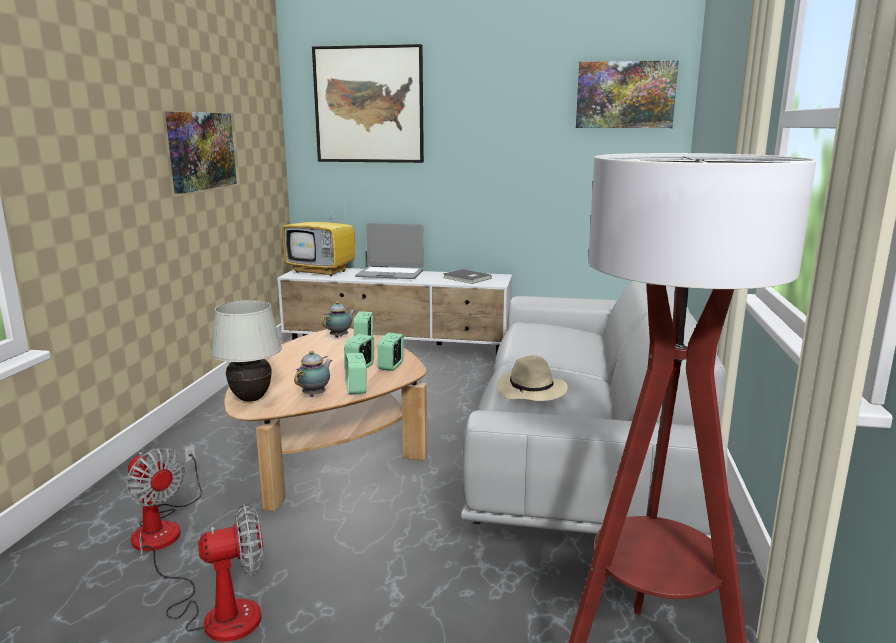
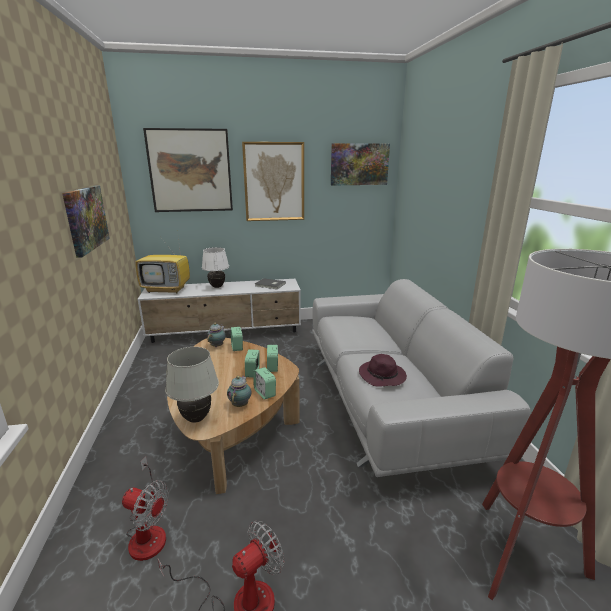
camera: 20 degrees left, 5 degrees up
laptop [355,223,424,279] -> white table lamp [202,247,229,288]
beige hat [497,355,568,401] -> purple hat [359,354,407,387]
none -> picture [242,142,304,221]

